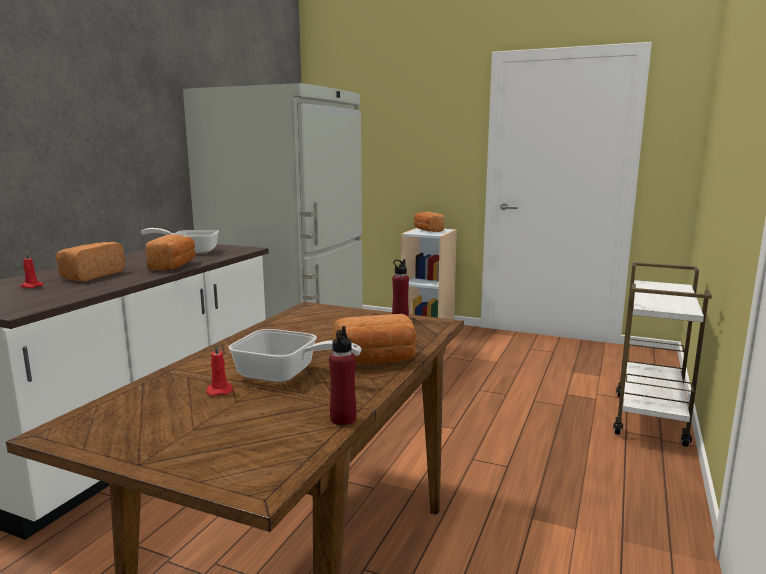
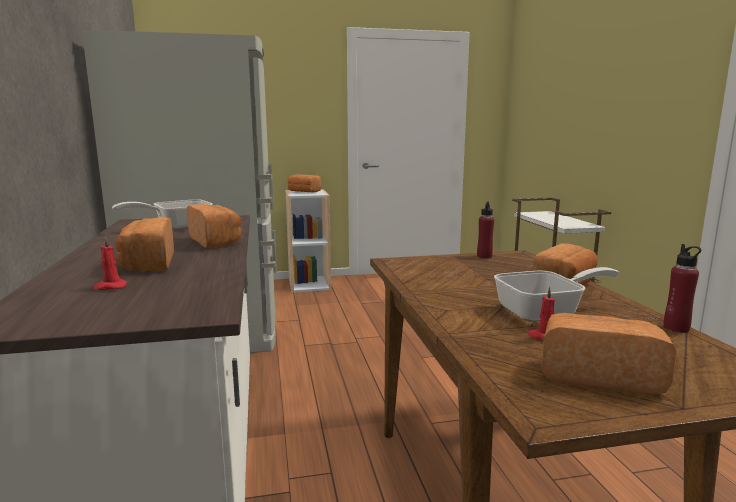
camera: 35 degrees left, 0 degrees up
none -> bread [541,313,677,395]

